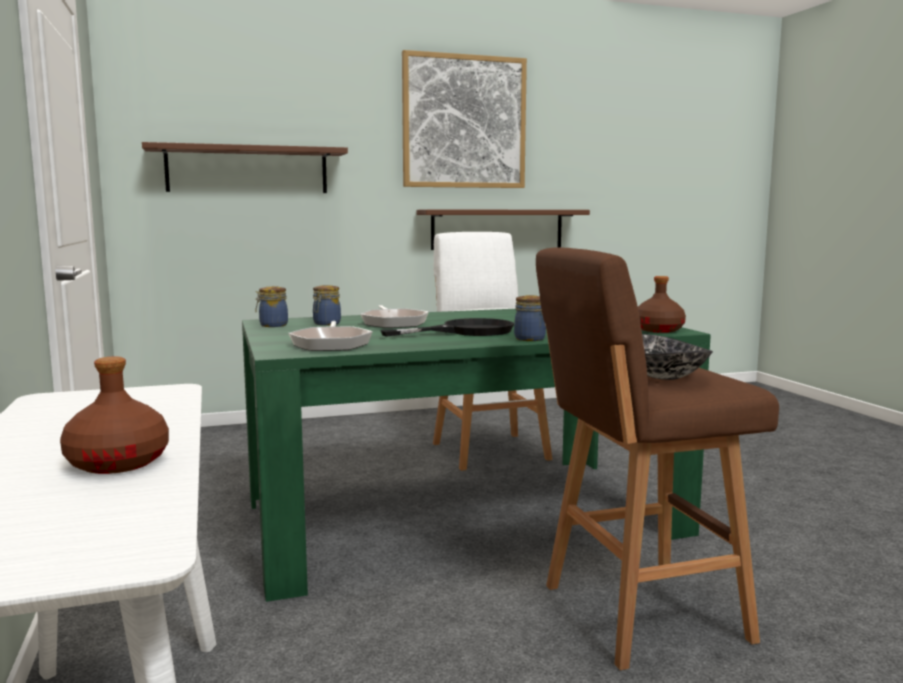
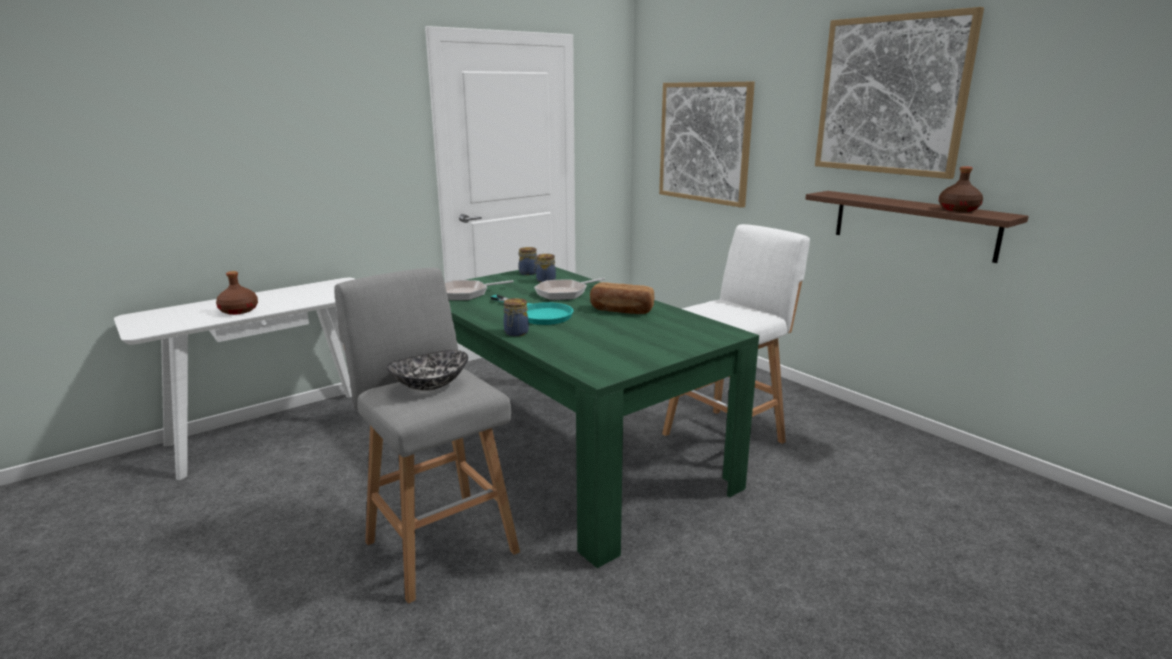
camera: 70 degrees right, 10 degrees up
brown shelf [142,142,348,193] -> picture [659,82,755,208]
black frying pan [380,318,514,337] -> turquoise frying pan [490,295,573,325]
brown stool [536,247,779,670] -> grey stool [334,268,520,604]
brown bottle [638,276,686,333] -> brown bottle moved to [939,166,983,212]
none -> bread [590,282,654,314]

